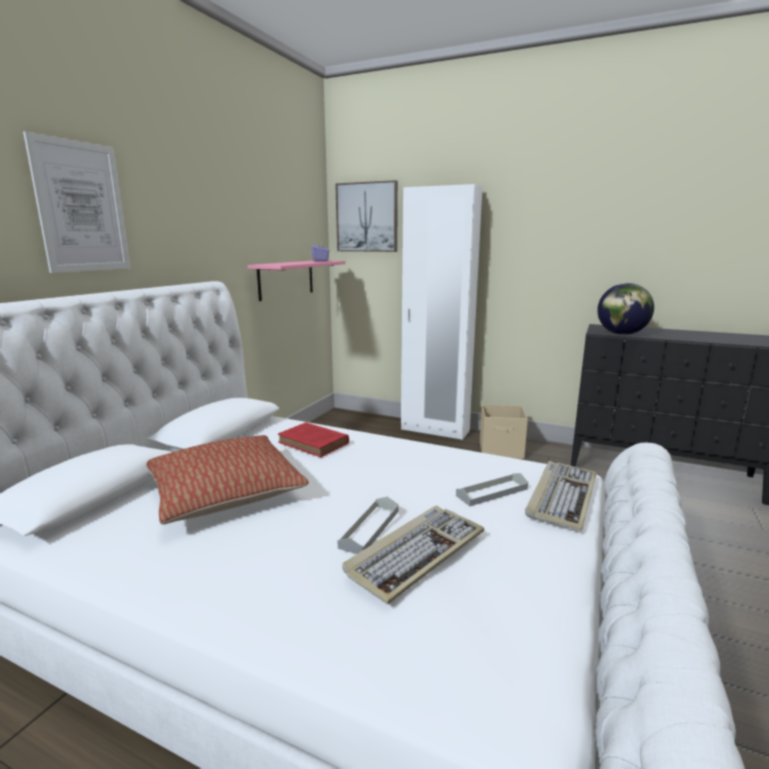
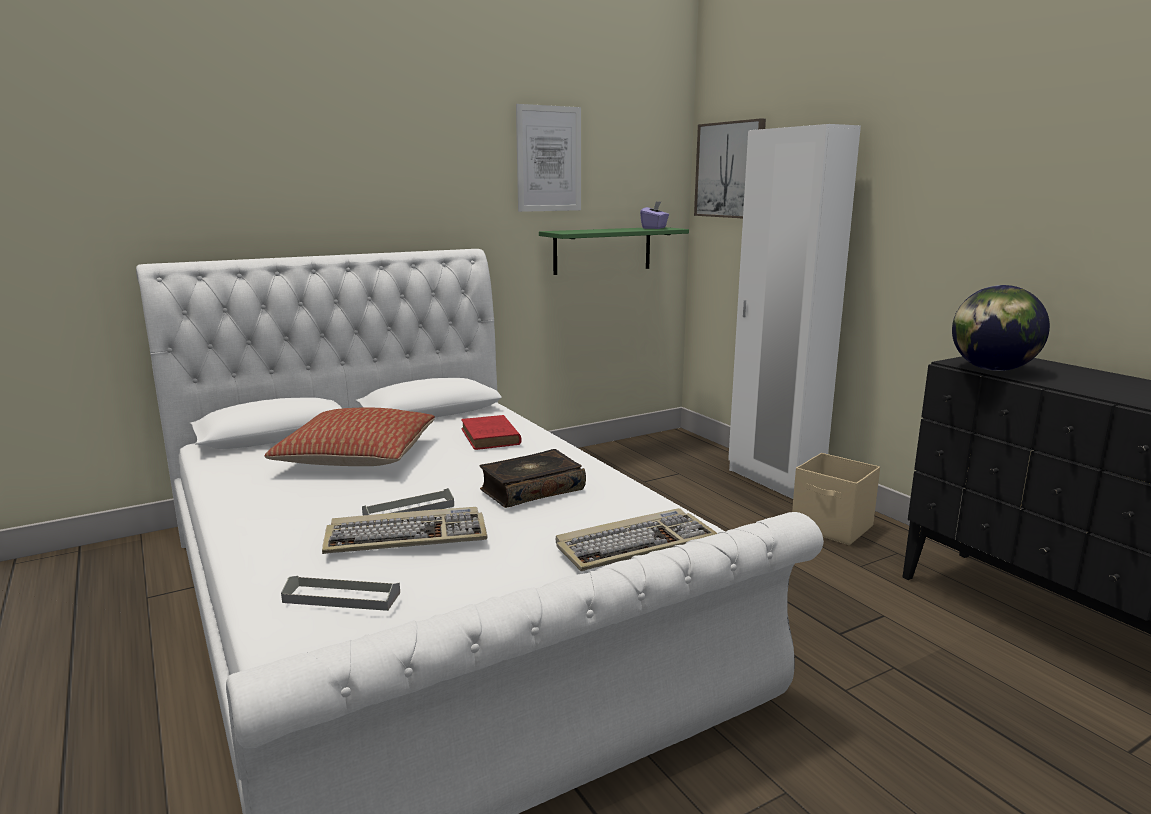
camera: 35 degrees right, 0 degrees up
picture [23,131,131,273] -> picture moved to [516,104,581,212]
pink shelf [248,260,346,301] -> green shelf [539,227,689,275]
grey tray [456,473,528,506] -> grey tray moved to [281,576,400,611]
none -> book [480,449,586,508]

